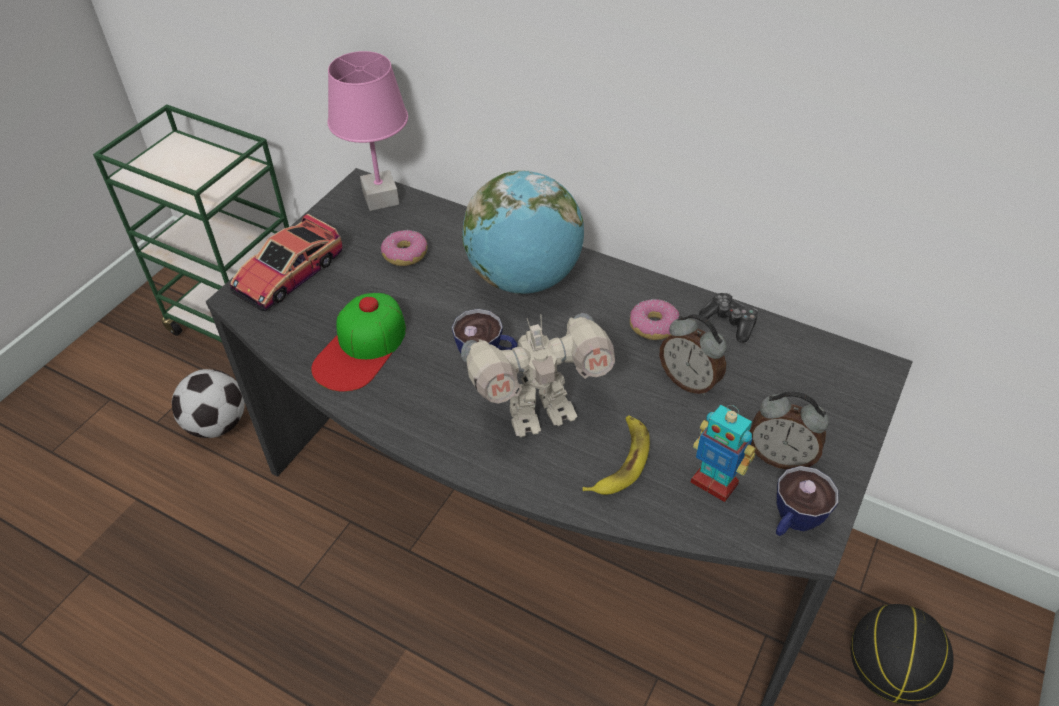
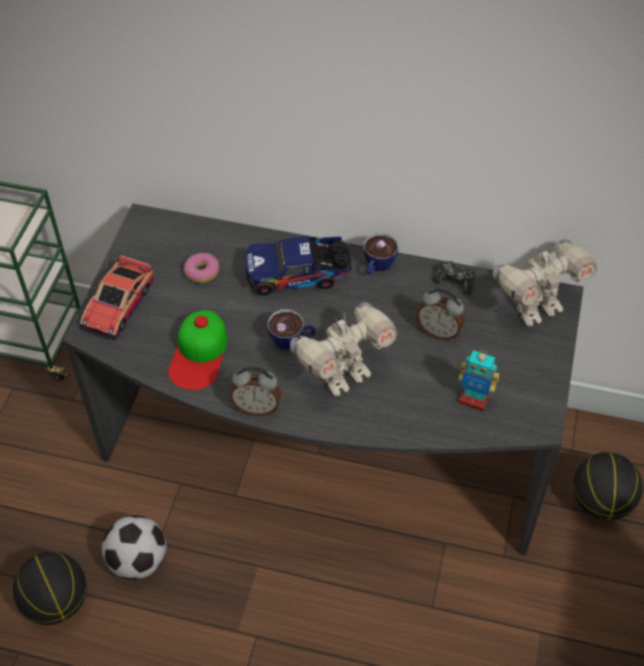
camera: 15 degrees left, 5 degrees up
football [172,369,245,438] -> football moved to [102,515,166,580]
pink table lamp [328,51,408,211] -> none
globe [462,170,584,294] -> toy truck [245,236,351,296]
banana [582,415,650,495] -> none
donut [630,299,679,340] -> none
alarm clock [750,391,829,470] -> alarm clock moved to [230,366,281,416]
cup [776,466,838,536] -> cup moved to [364,233,398,275]
none -> basketball [13,552,87,625]
none -> toy robot [493,239,597,326]

